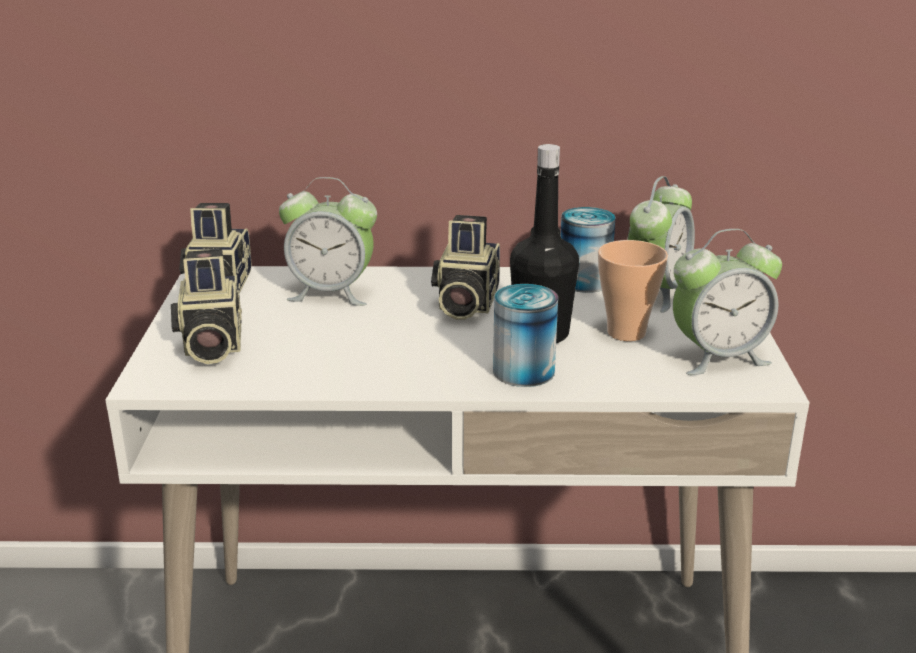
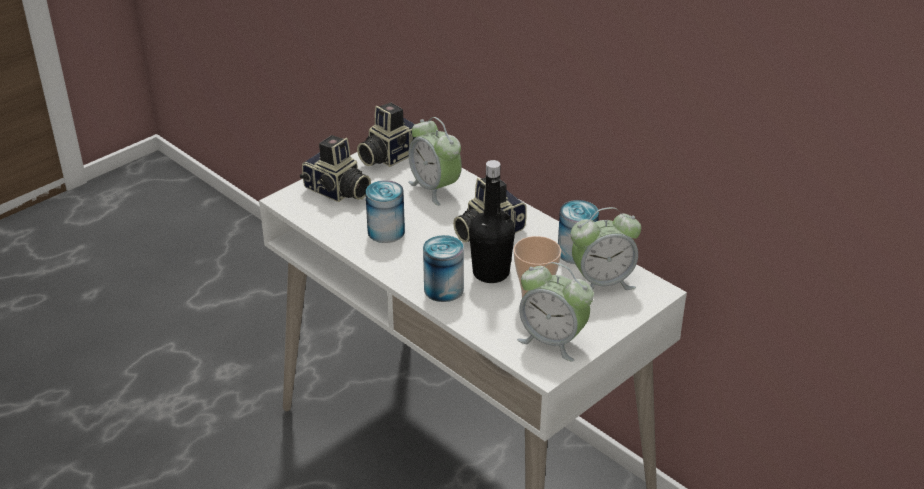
camera: 45 degrees right, 10 degrees up
camera [171,249,242,364] -> camera turned 90 degrees counterclockwise [300,135,371,202]
none -> can [365,180,405,243]

